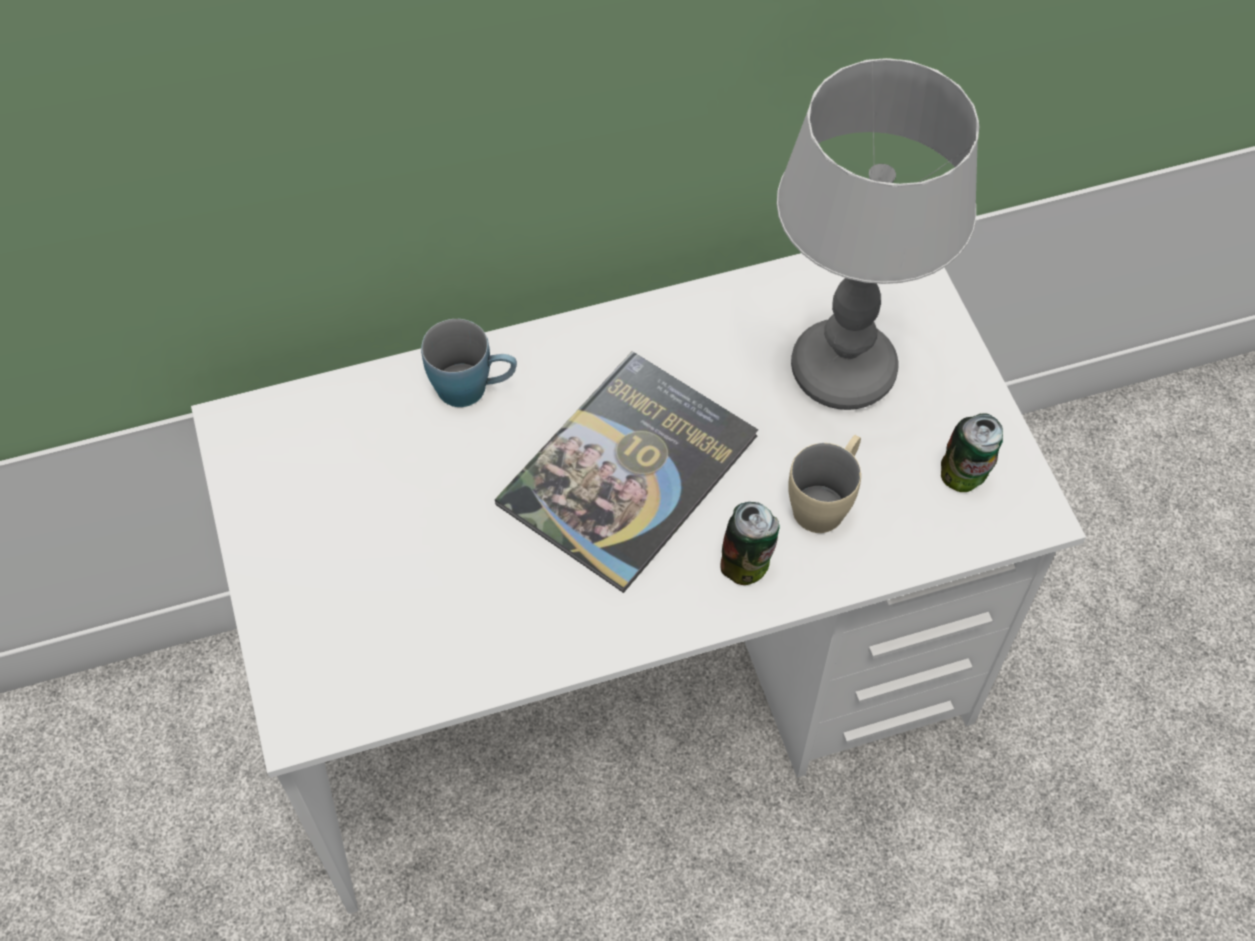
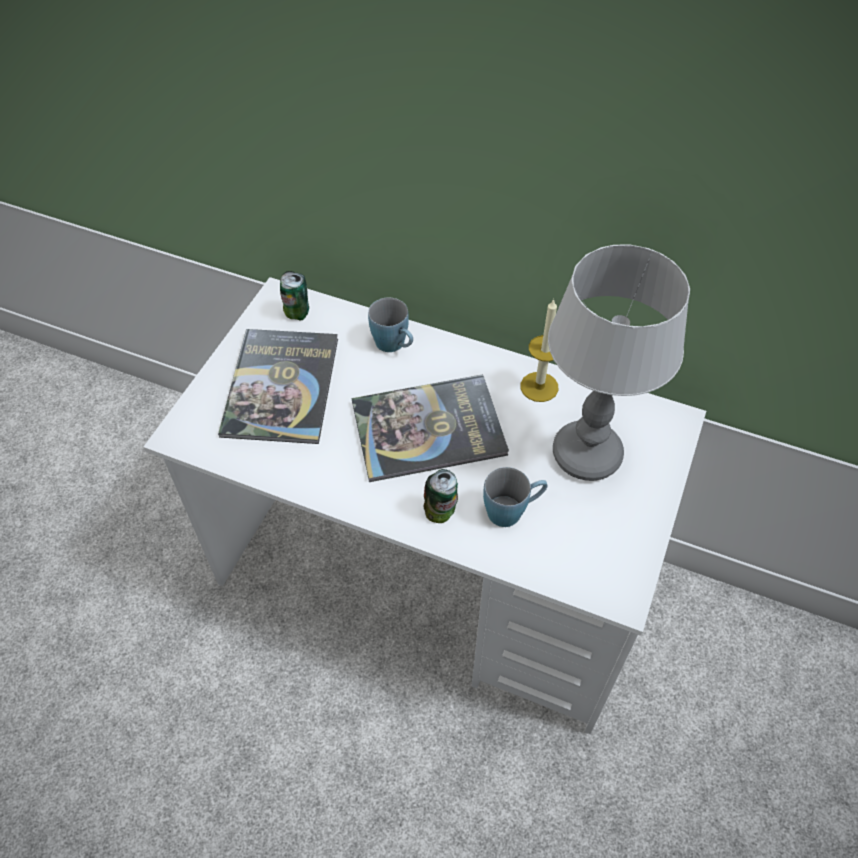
camera: 40 degrees right, 5 degrees down
beige mug [788,435,861,533] -> blue mug [483,467,548,527]
can [941,413,1003,492] -> can moved to [280,271,309,320]
none -> book [218,329,338,444]
none -> candle [521,299,558,402]

